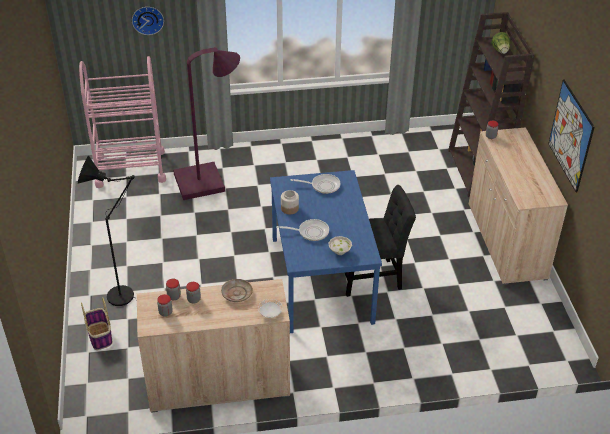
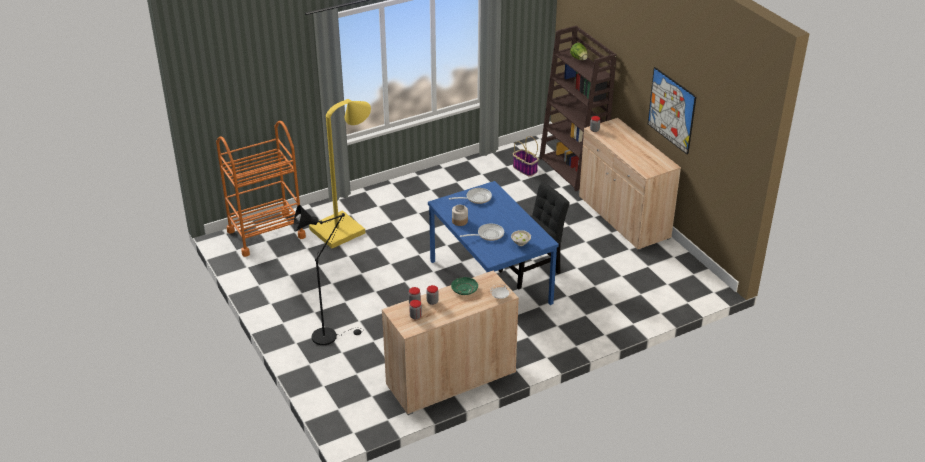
camera: 20 degrees left, 5 degrees down
pink cart [79,56,166,188] -> orange cart [216,121,306,257]
basket [81,297,112,350] -> basket moved to [513,136,539,177]
wall clock [132,7,164,35] -> none
purple floor lamp [173,47,240,200] -> yellow floor lamp [309,99,371,248]
beige plate [221,279,253,302] -> green plate [451,277,478,295]

